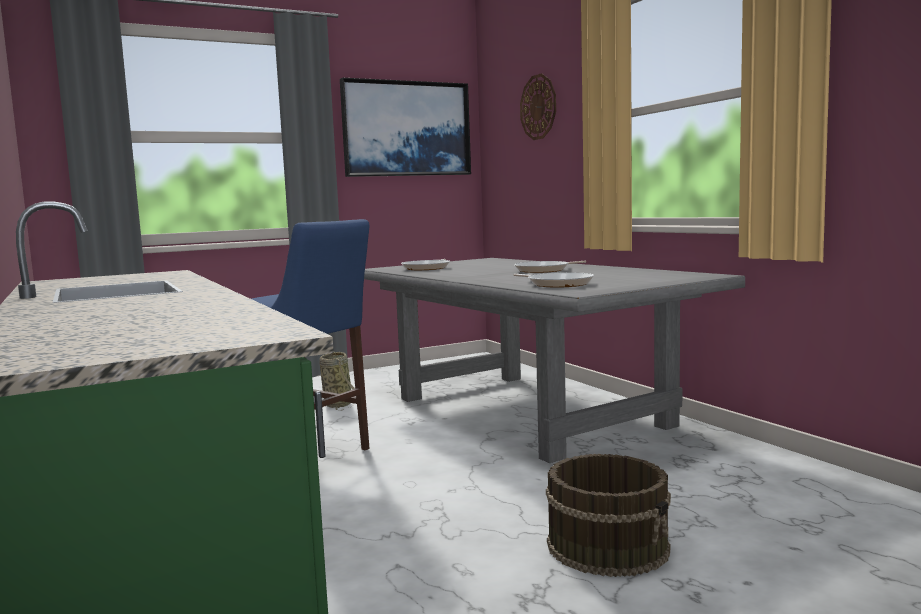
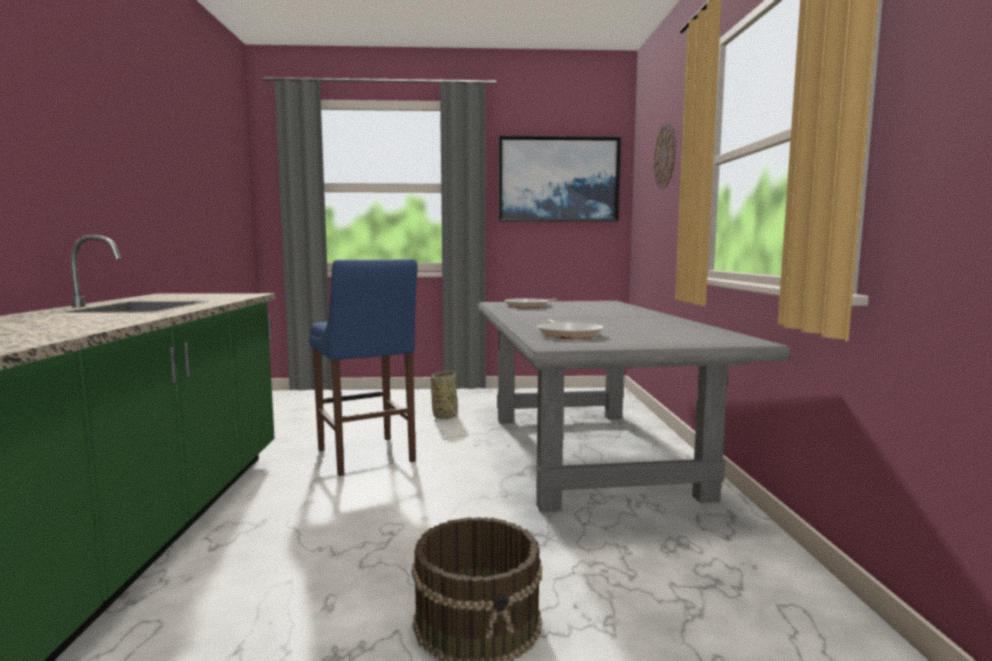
camera: 25 degrees right, 0 degrees up
frying pan [514,261,586,273] -> none

